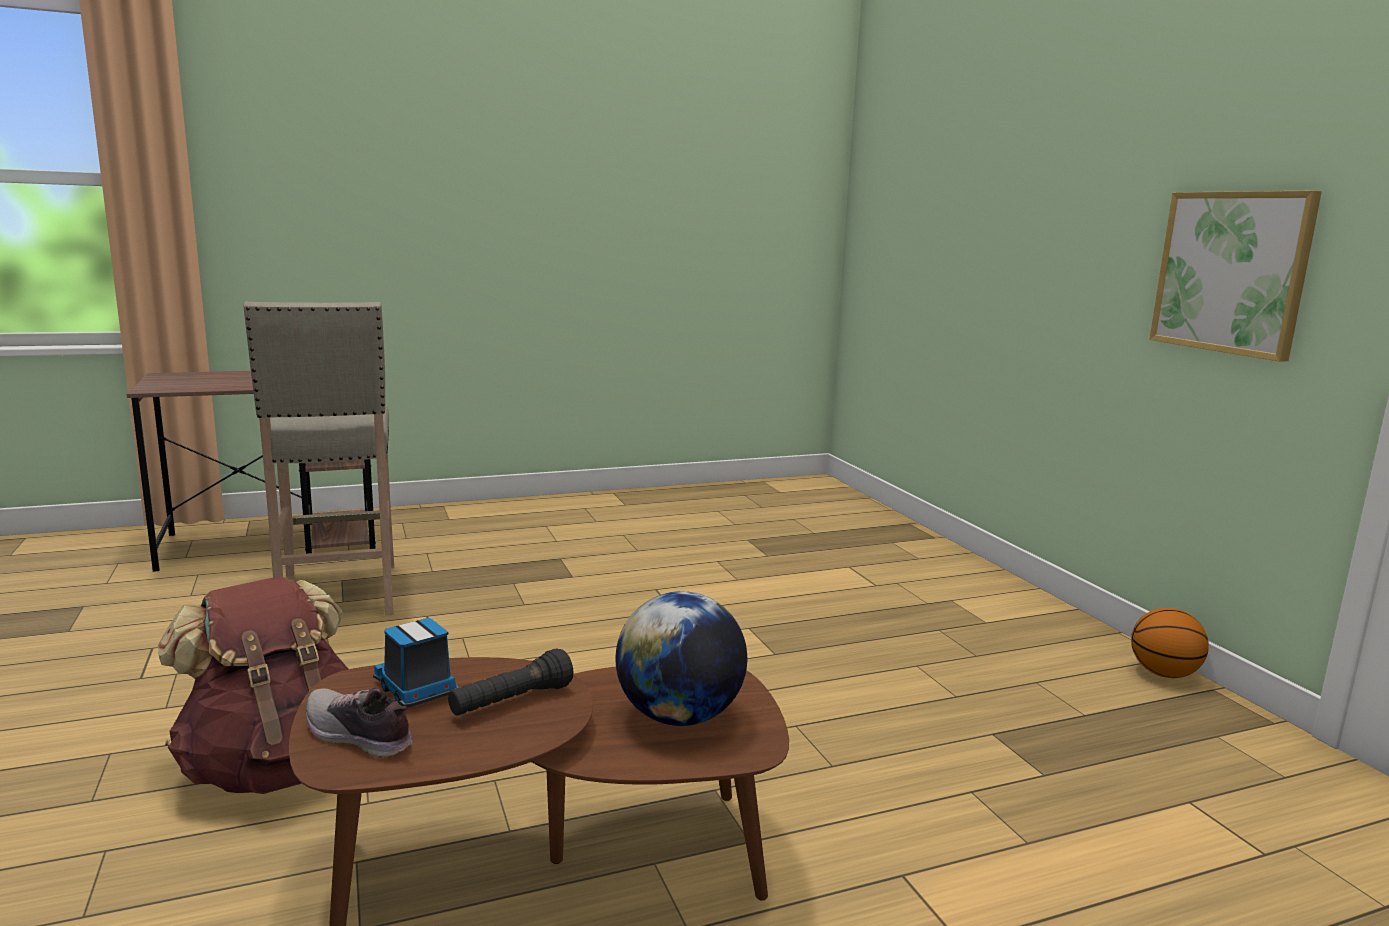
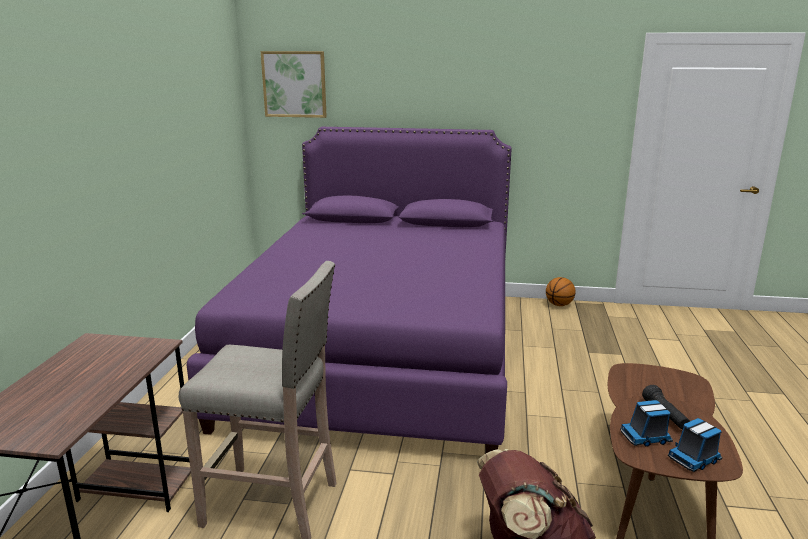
camera: 60 degrees left, 5 degrees up
shoe [306,687,412,758] -> toy truck [668,418,722,472]
globe [616,591,747,726] -> none
picture [1149,191,1322,362] -> picture moved to [261,51,327,118]
none -> purple bed [187,127,512,453]

